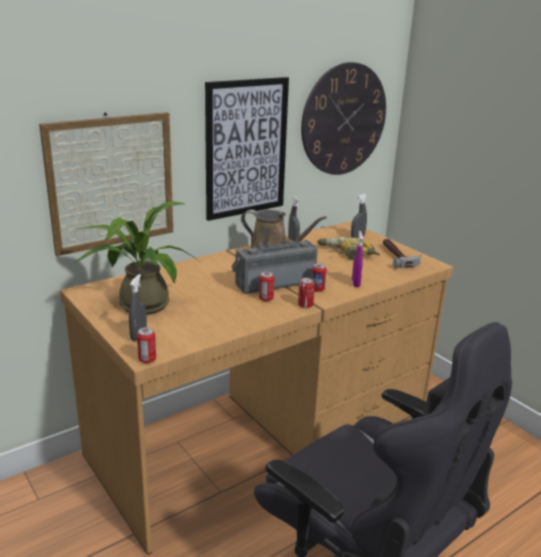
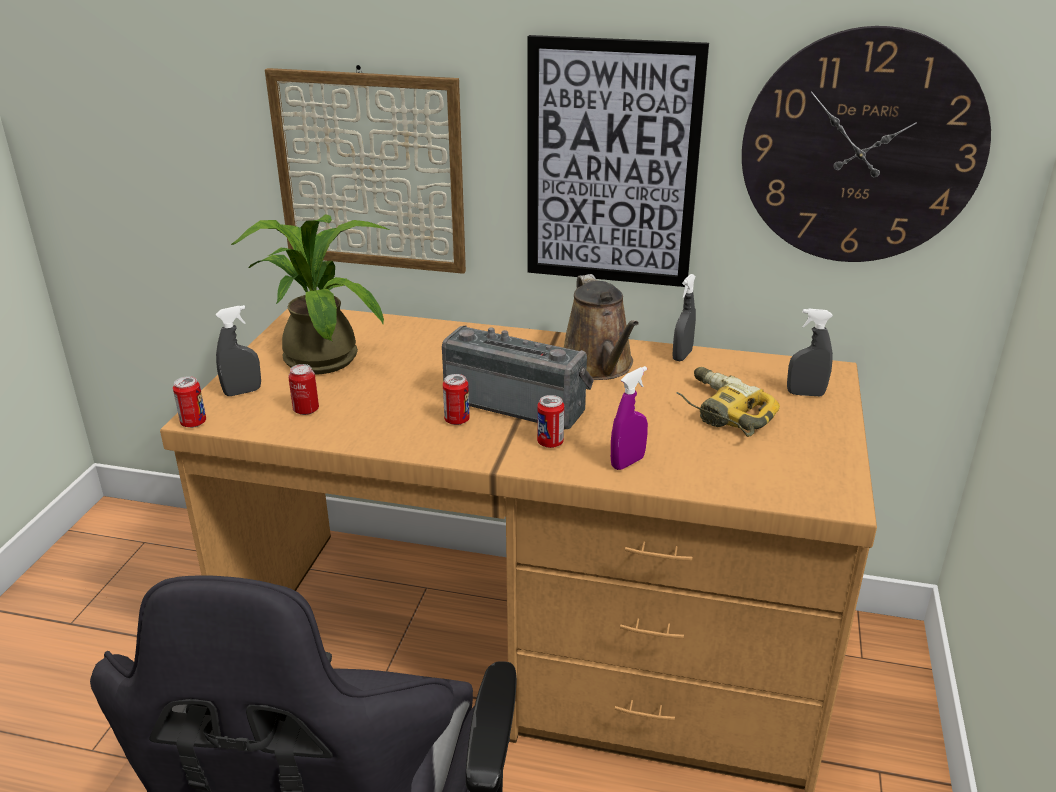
camera: 50 degrees right, 5 degrees up
can [298,278,315,308] -> can moved to [288,364,319,415]
hammer [383,239,421,269] -> none

